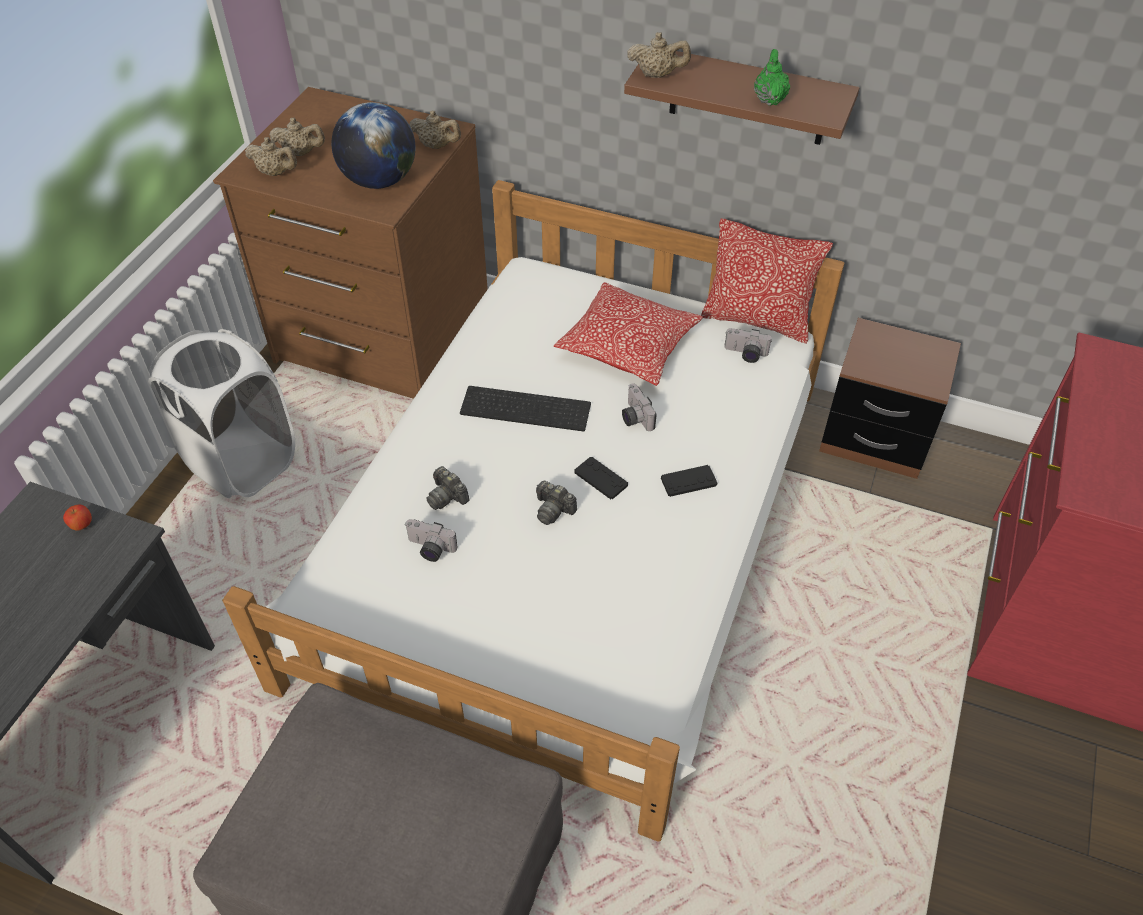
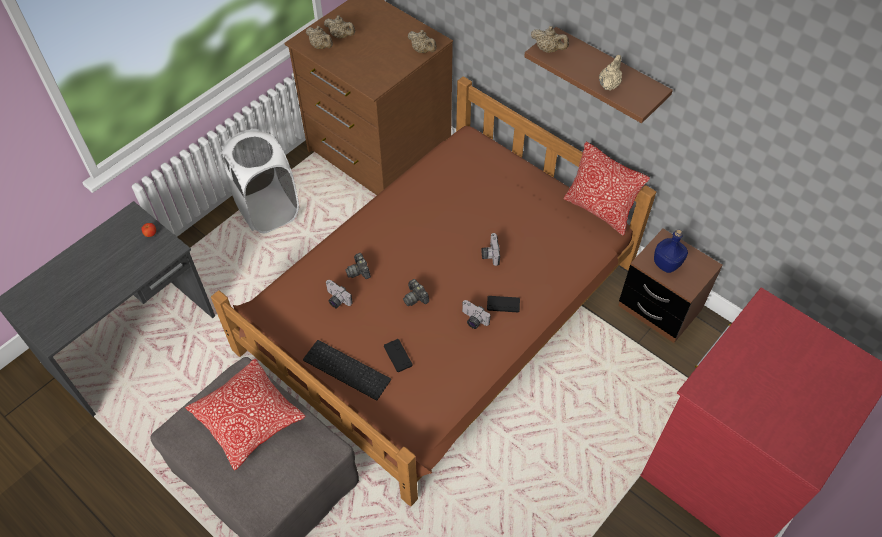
camera: 20 degrees right, 5 degrees up
white bed [222,180,844,842] -> brown bed [211,76,656,506]
globe [331,102,415,189] -> none
keyboard [460,386,591,431] -> keyboard moved to [303,340,391,400]
pillow [554,282,703,386] -> pillow moved to [185,359,306,471]
black game controller [575,457,628,500] -> black game controller moved to [384,339,413,372]
camera [724,328,772,363] -> camera moved to [462,300,491,329]
green teapot [754,49,790,106] -> beige teapot [599,55,622,91]
none -> blue bottle [654,230,688,273]

